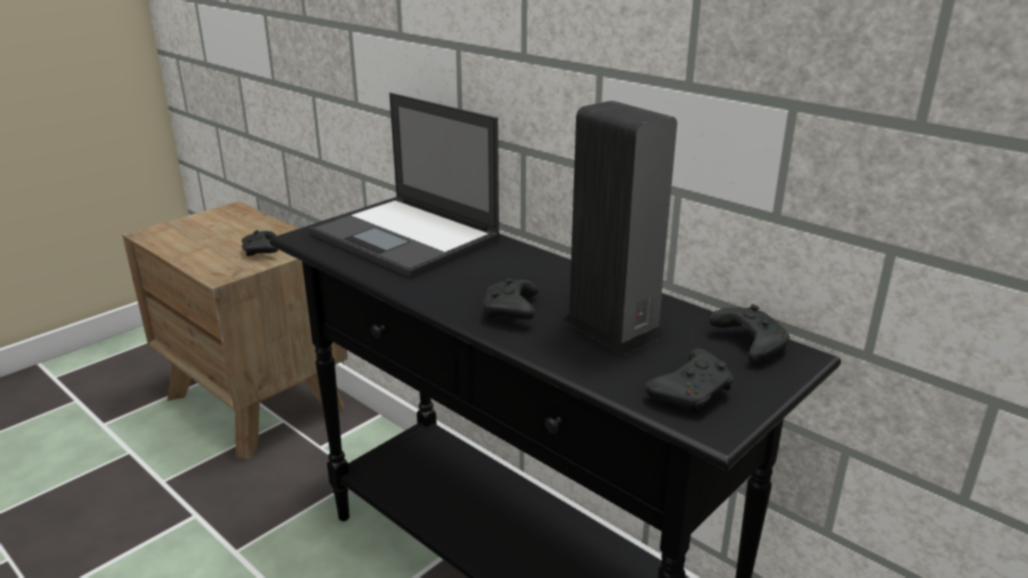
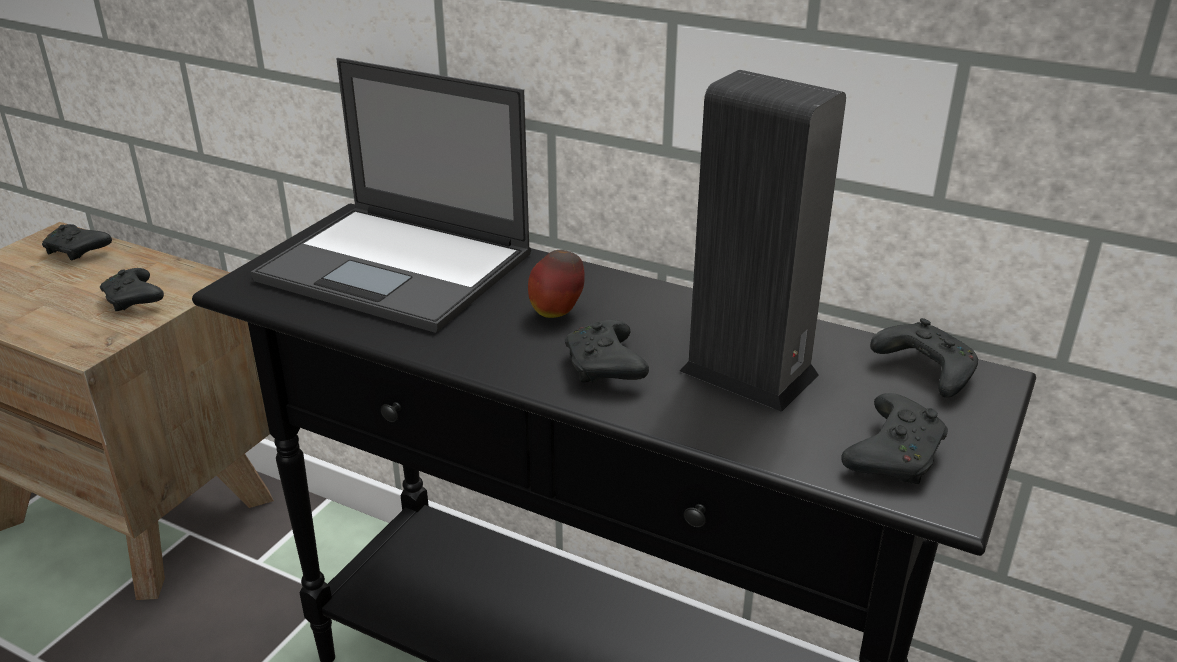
camera: 15 degrees left, 5 degrees up
none -> black game controller [42,224,112,260]
none -> apple [528,250,585,318]

